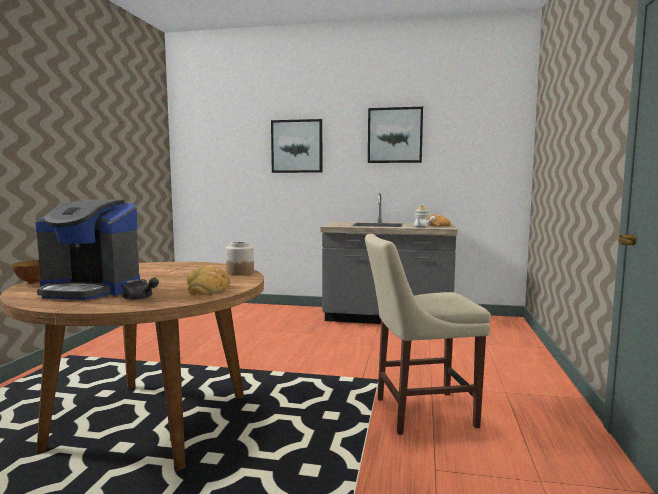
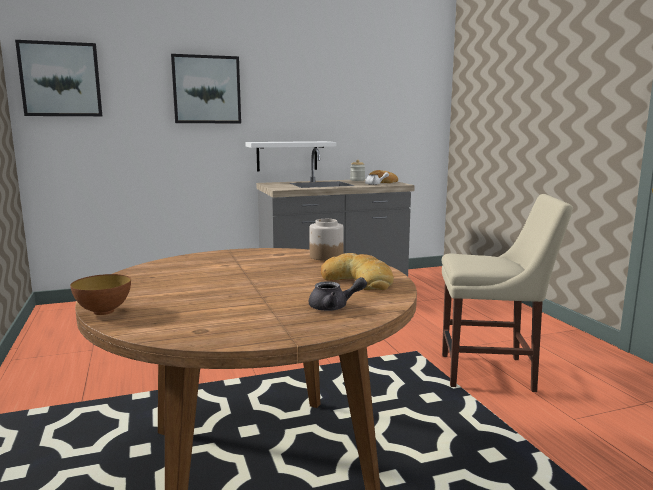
camera: 30 degrees left, 5 degrees up
coffee machine [35,199,140,300] -> none
beige chair [365,234,491,435] -> beige chair turned 135 degrees counterclockwise [442,194,573,392]
picture [368,107,423,163] -> picture moved to [15,40,102,116]
none -> white shelf [245,141,336,171]

